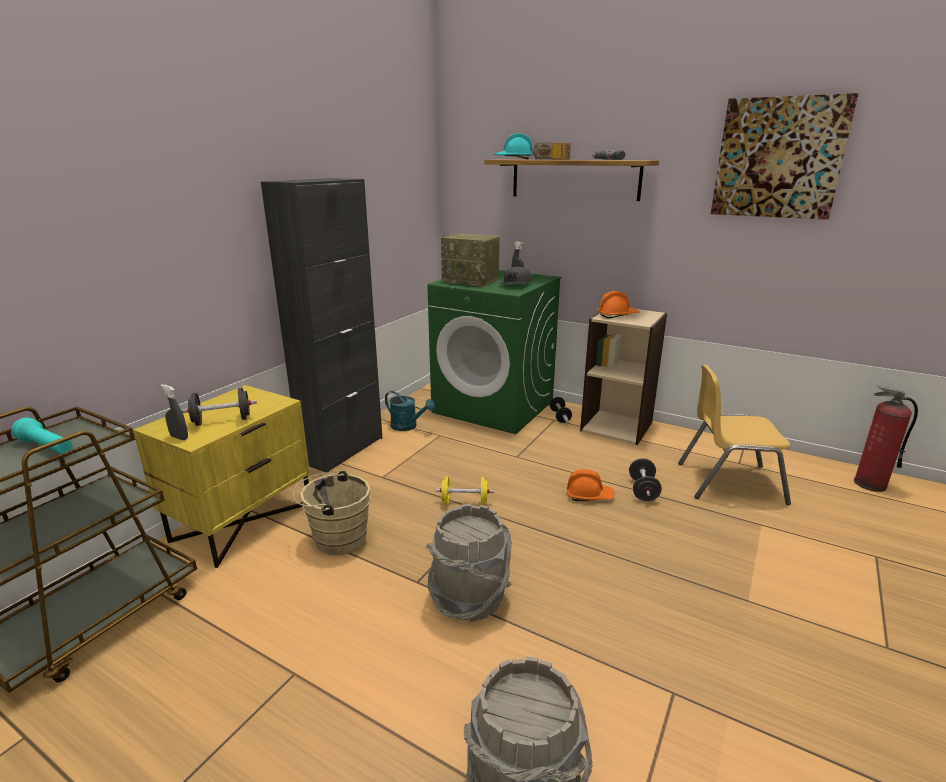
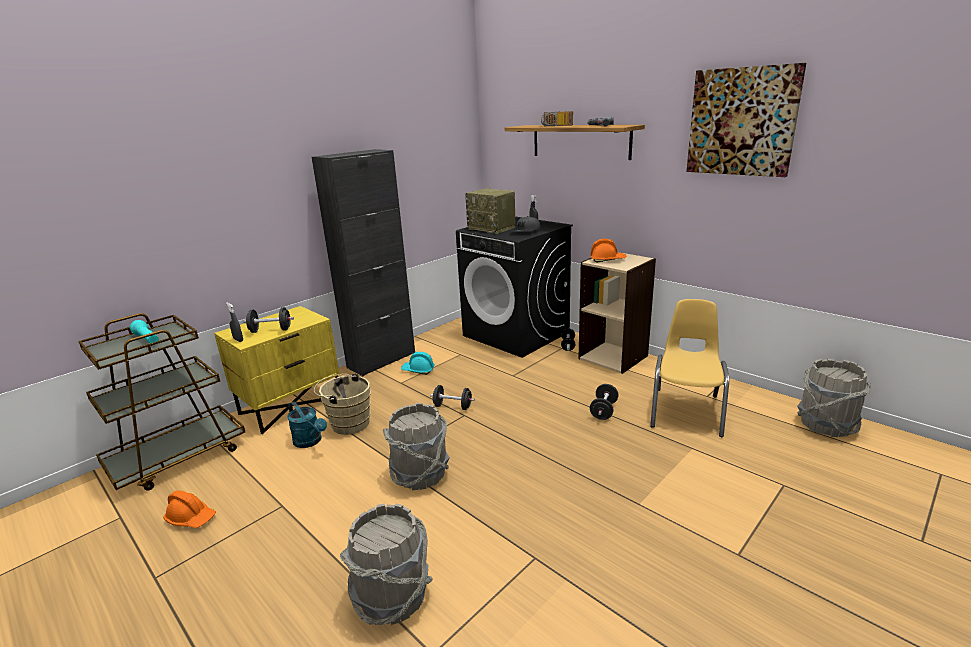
camera: 15 degrees right, 0 degrees up
turquoise watering can [385,391,435,431] -> turquoise watering can moved to [287,401,327,448]
green washing machine [427,270,561,434] -> black washing machine [456,216,573,358]
yellow dumbbell [435,476,494,505] -> black dumbbell [430,385,475,410]
turquoise hard hat [493,133,532,159] -> turquoise hard hat moved to [401,352,435,375]
orange hard hat [567,469,614,501] -> orange hard hat moved to [163,490,216,528]
yellow chair [678,365,791,505] -> yellow chair turned 90 degrees clockwise [650,299,729,437]
fire extinguisher [854,385,918,492] -> grey bucket [797,359,871,437]

